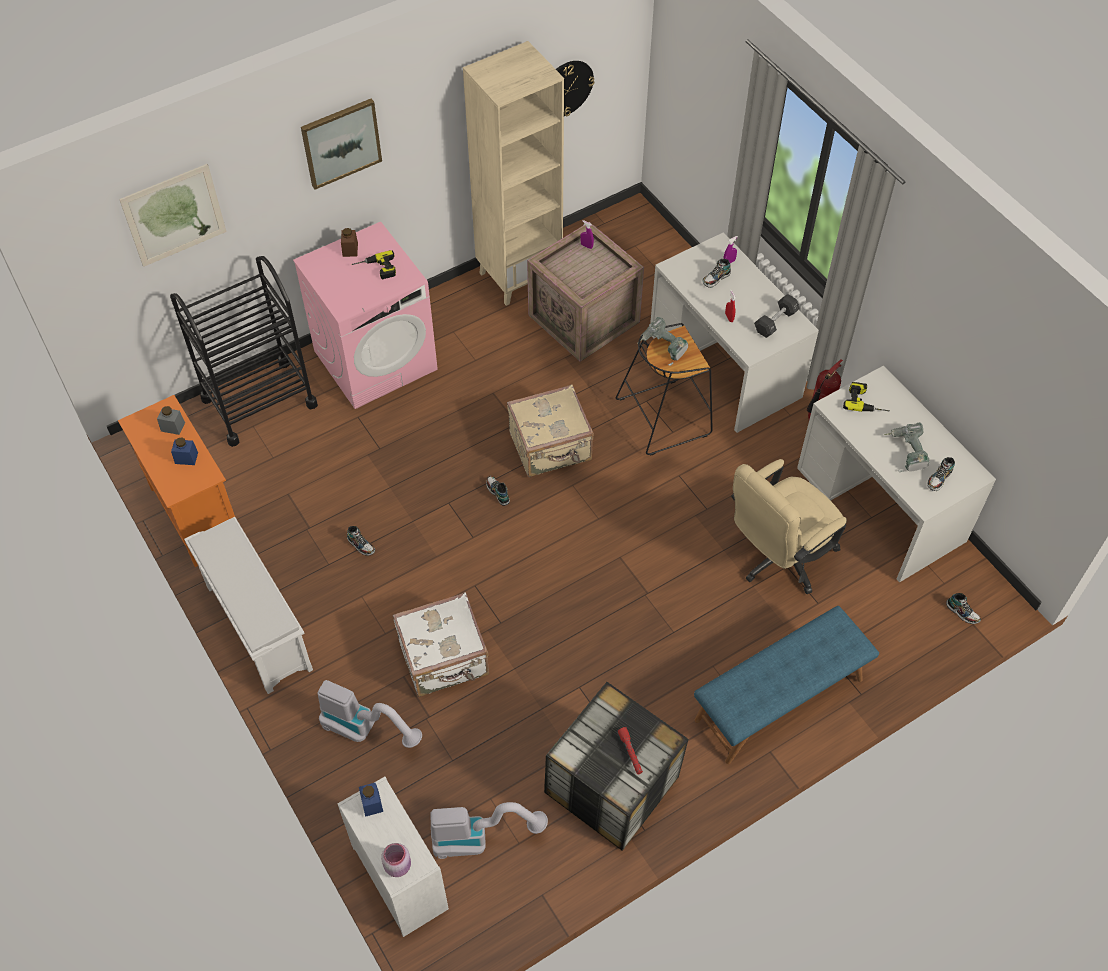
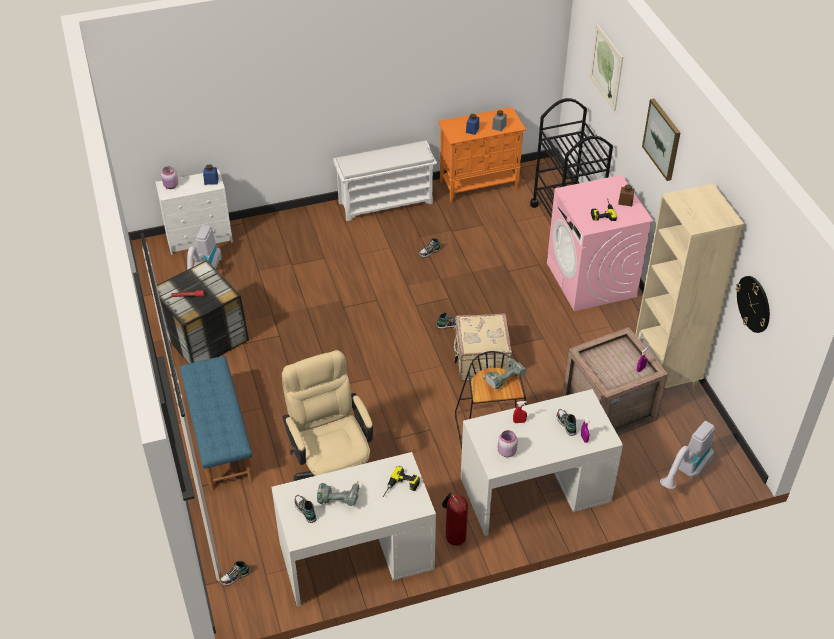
camera: 105 degrees right, 10 degrees down
vacuum cleaner [318,680,422,748] -> vacuum cleaner moved to [660,421,715,489]
white suitcase [393,592,489,697] -> none
black dumbbell [754,294,800,338] -> pink jar [498,430,518,457]

